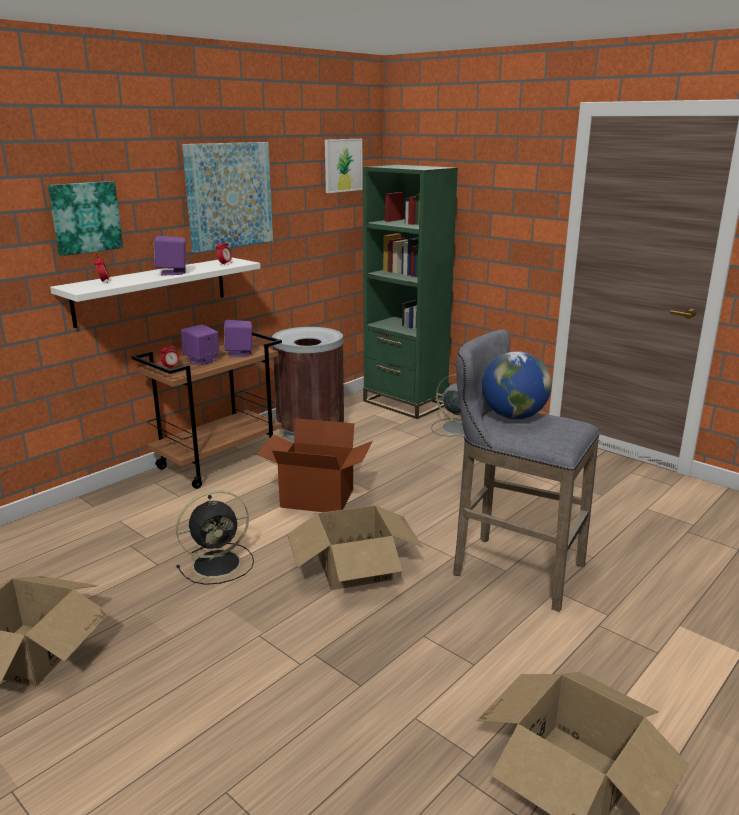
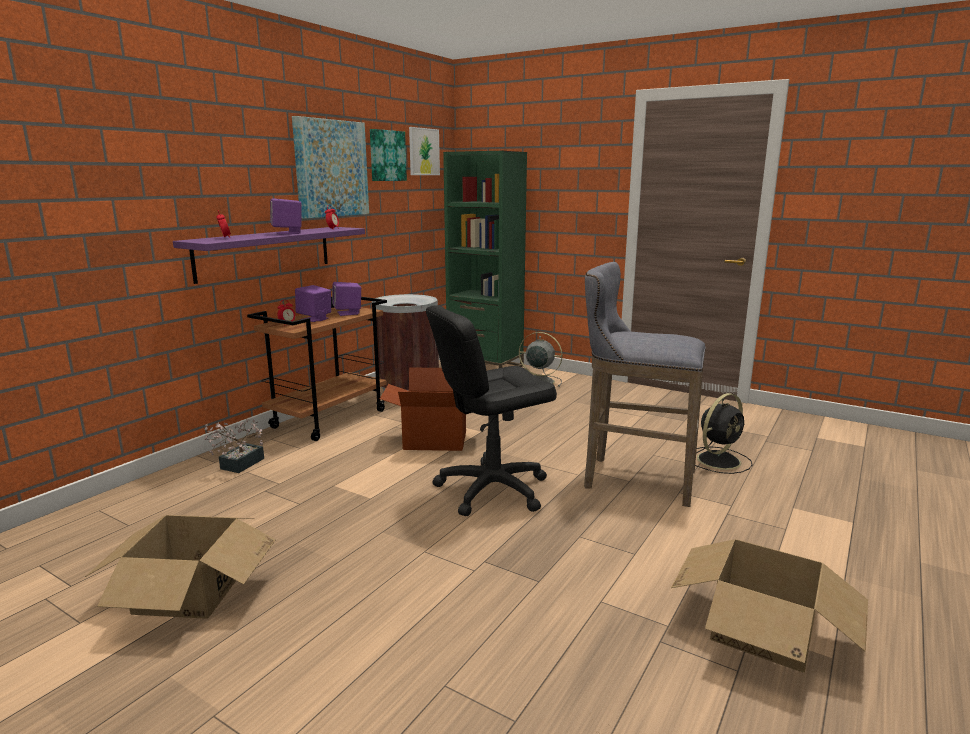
camera: 10 degrees left, 5 degrees down
picture [48,181,123,256] -> picture moved to [370,129,407,181]
white shelf [50,258,260,328] -> purple shelf [173,227,365,284]
black fan [176,490,254,585] -> black fan moved to [695,393,753,474]
cardboard box [287,505,423,590] -> black office chair [426,306,557,516]
globe [482,351,551,420] -> none
none -> potted plant [204,419,264,473]

